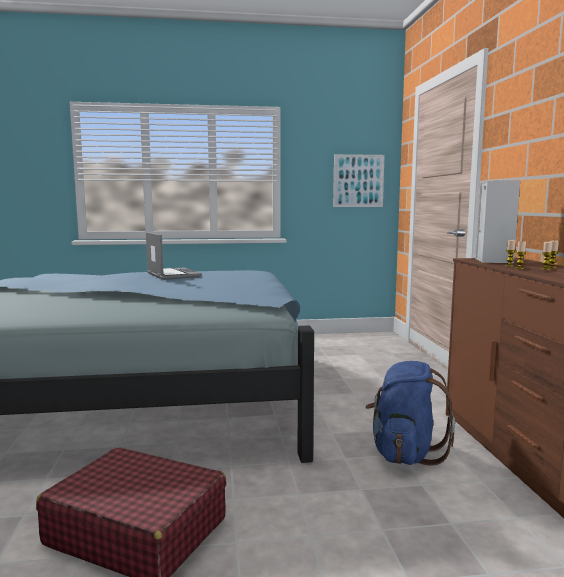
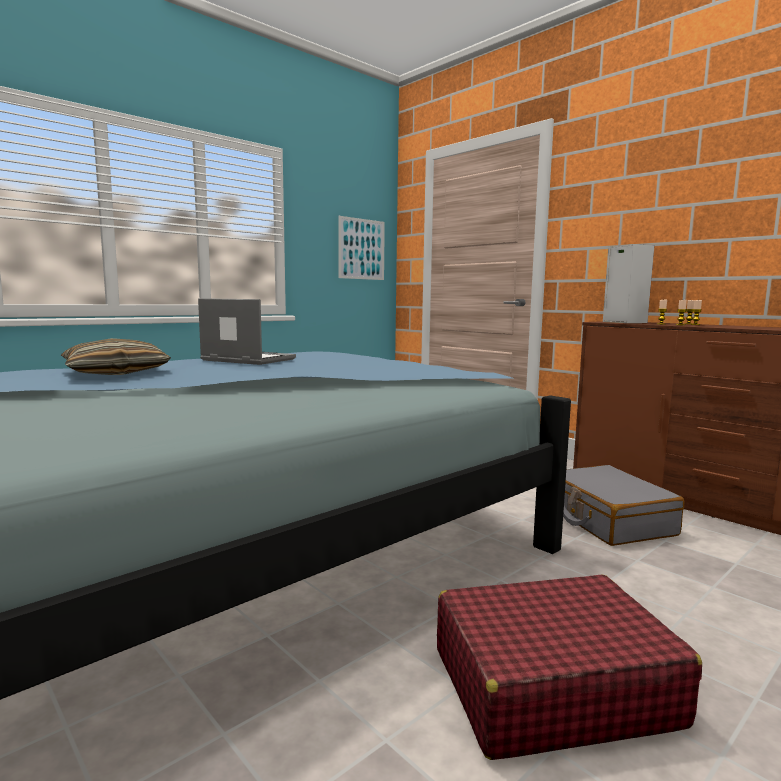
camera: 35 degrees left, 0 degrees up
blue backpack [366,361,455,466] -> grey suitcase [563,465,684,546]
none -> pillow [61,338,171,375]

